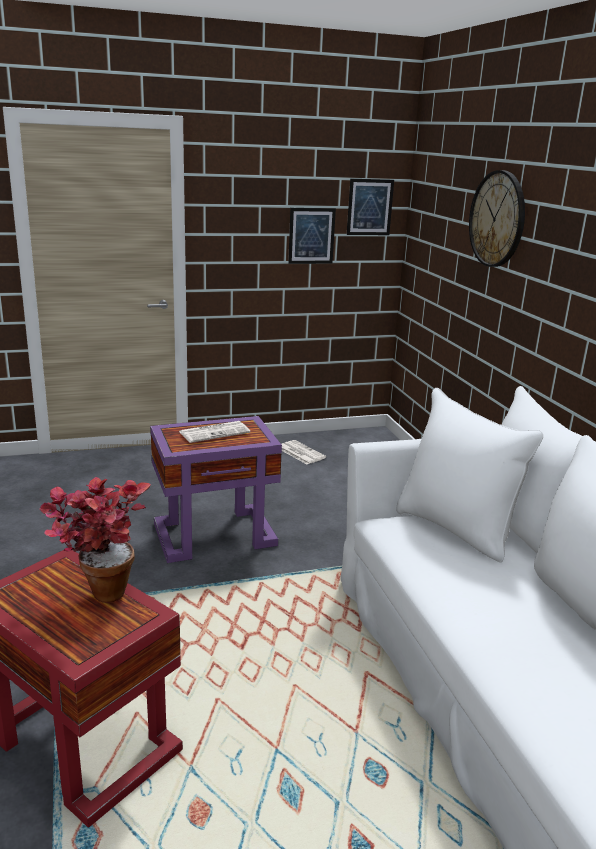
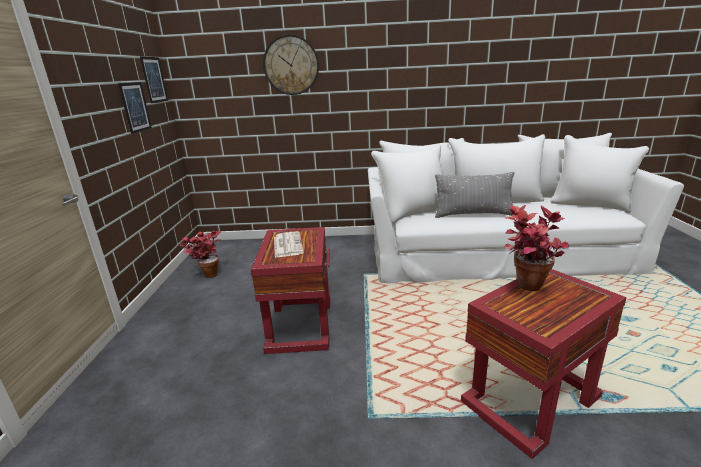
camera: 70 degrees left, 0 degrees up
purple side table [150,416,282,563] -> red side table [251,227,330,354]
newspaper [282,440,326,464] -> potted plant [180,231,221,278]
none -> grey pillow [435,172,514,218]

